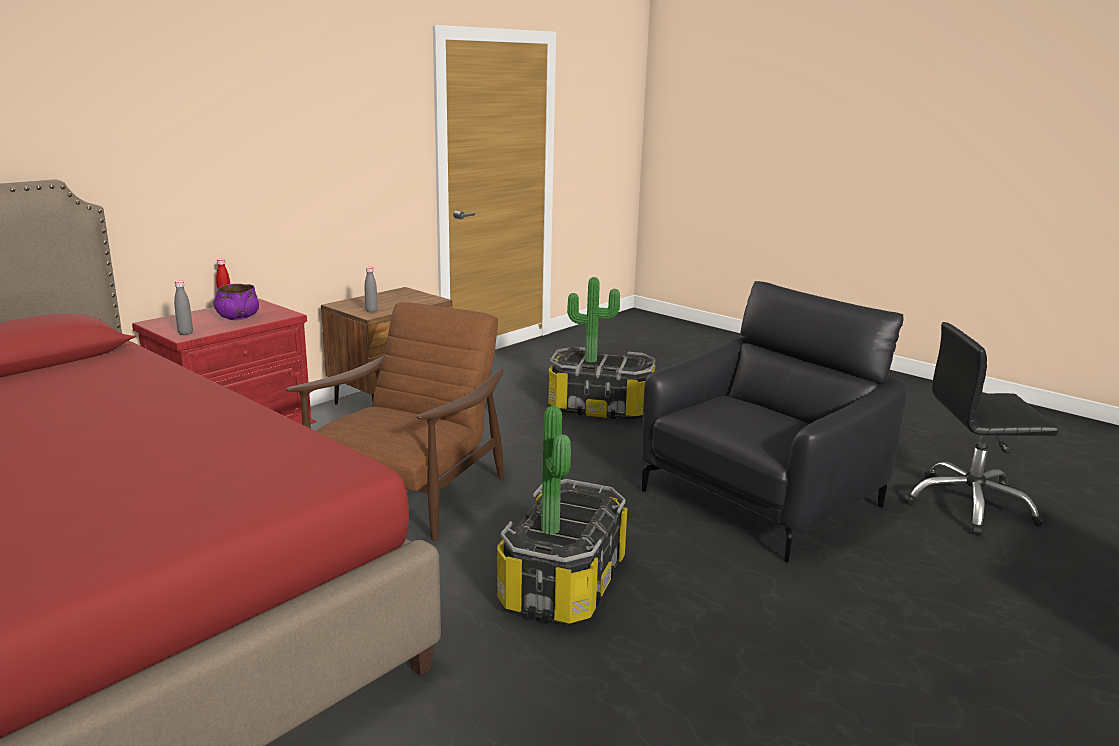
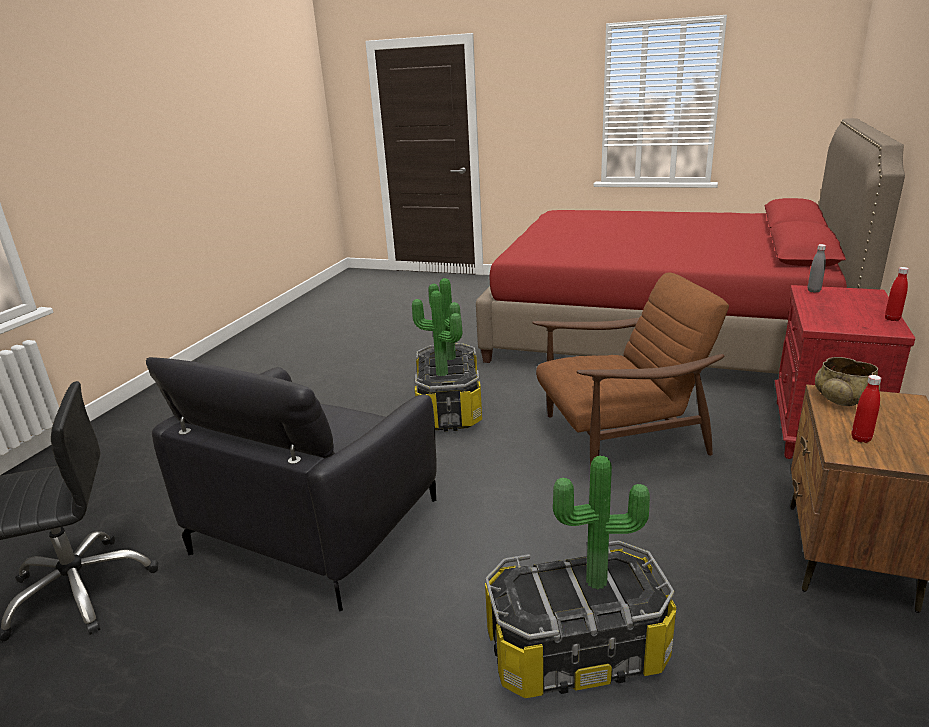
camera: 160 degrees right, 5 degrees up
purple bowl [214,284,259,320] -> none
brown armchair [286,302,504,541] -> brown armchair turned 105 degrees counterclockwise [532,273,729,467]
grey bottle [364,267,378,313] -> beige bowl [815,357,880,406]
none -> potted plant [412,291,462,376]
none -> red bottle [851,375,882,443]

